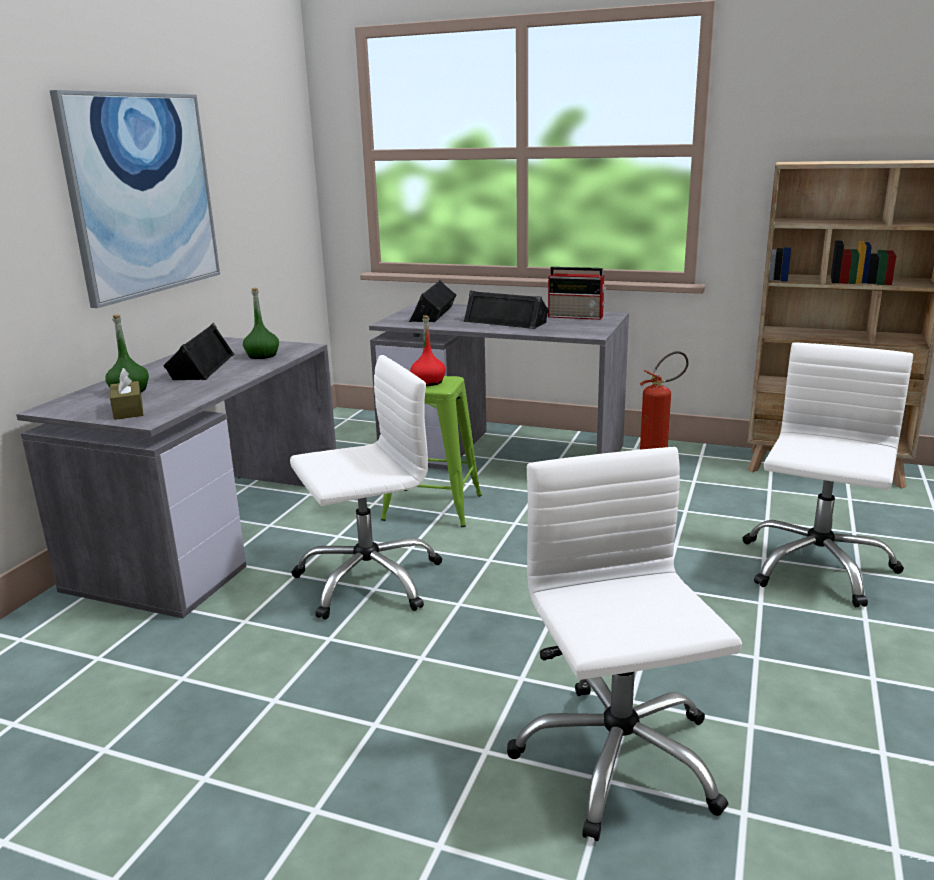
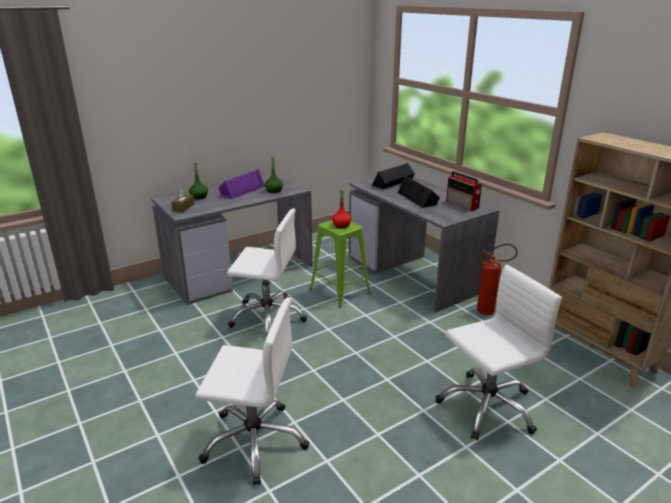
camera: 35 degrees right, 5 degrees up
picture [49,90,220,308] -> none
black speaker [163,323,234,380] -> purple speaker [218,169,265,199]
white office chair [507,447,742,841] -> white office chair turned 75 degrees clockwise [195,297,309,486]

